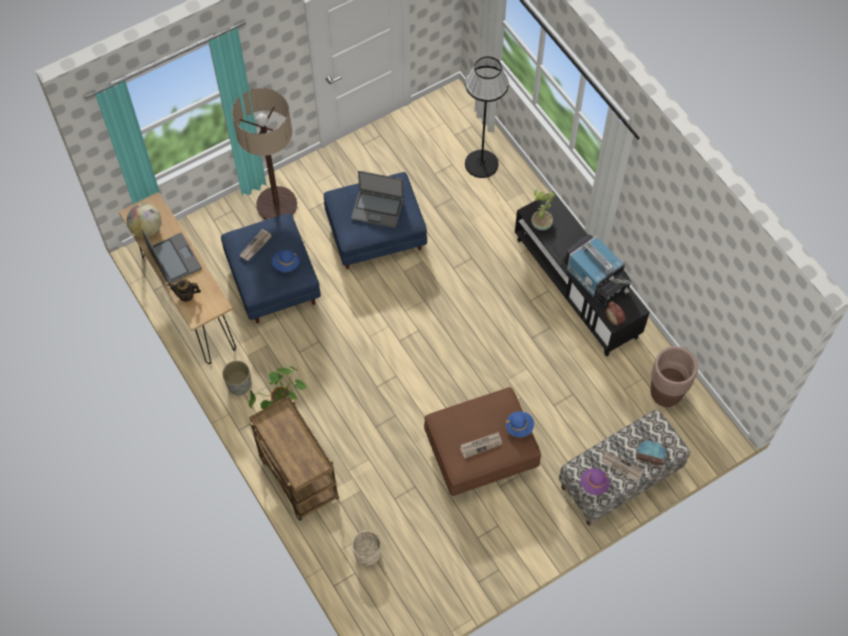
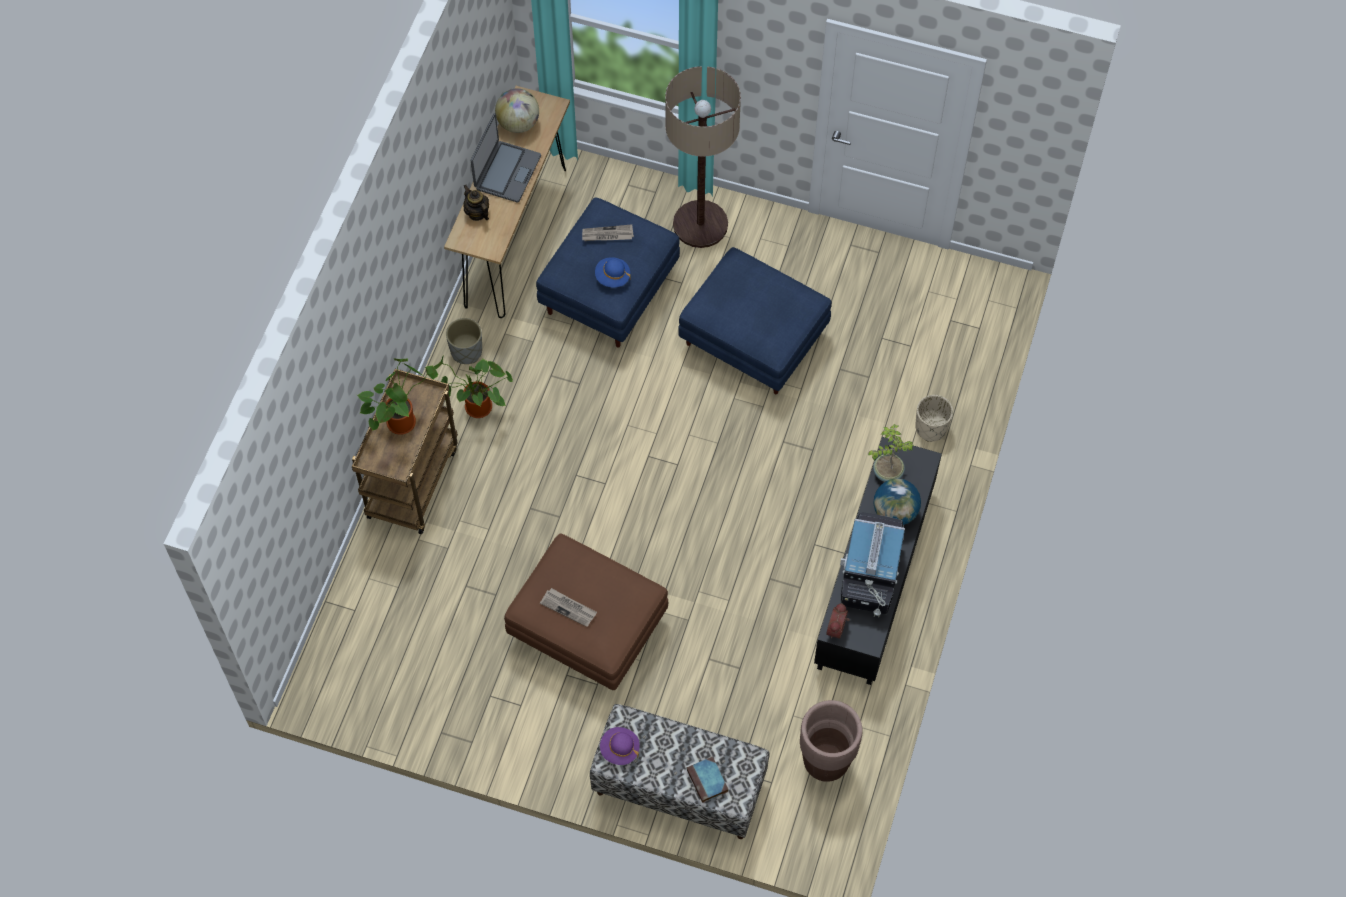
camera: 50 degrees right, 0 degrees up
laptop [351,171,404,228] -> none
beige planter [352,530,381,566] -> beige planter moved to [915,395,953,442]
black floor lamp [465,56,509,178] -> none
blue hat [506,411,534,437] -> none
newspaper [601,452,644,481] -> none
none -> potted plant [357,358,438,435]
none -> globe [873,478,921,525]

